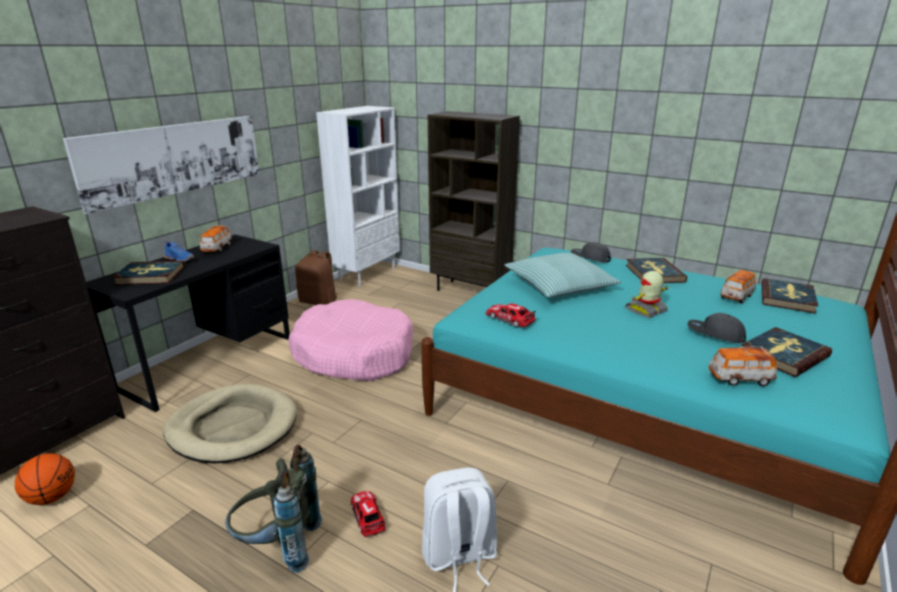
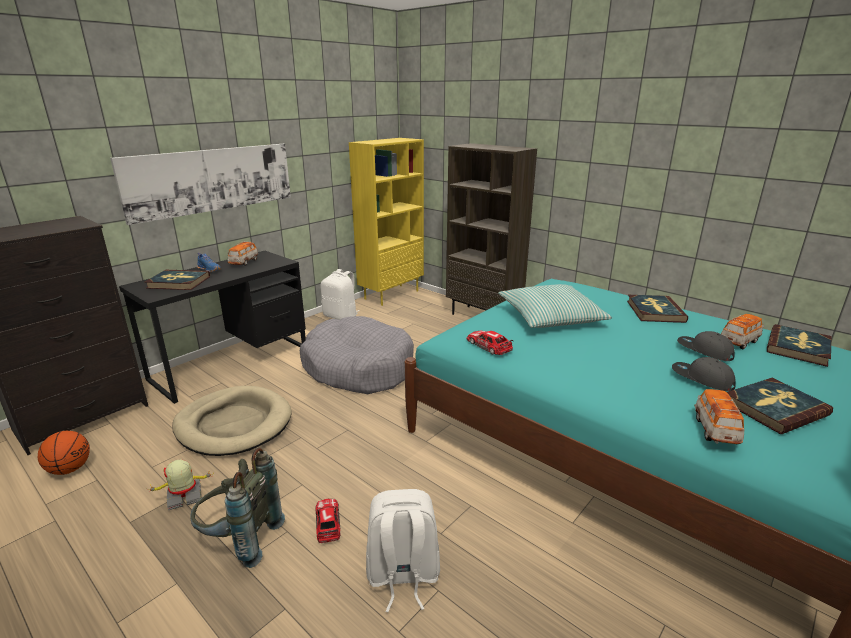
camera: 10 degrees right, 0 degrees up
pink dog bed [288,299,413,381] -> grey dog bed [300,316,414,394]
brown backpack [295,250,337,305] -> white backpack [321,269,359,320]
white bookcase [316,106,400,287] -> yellow bookcase [349,138,424,306]
grey cap [571,242,611,263] -> grey cap moved to [677,331,735,361]
toy robot [625,271,670,318] -> toy robot moved to [147,459,213,510]
toy car [709,346,777,386] -> toy car turned 90 degrees clockwise [695,389,744,444]

